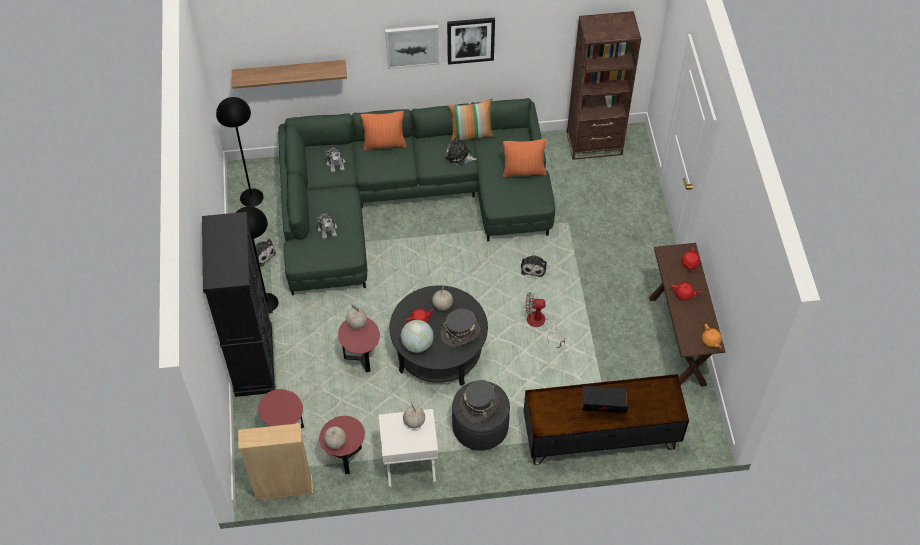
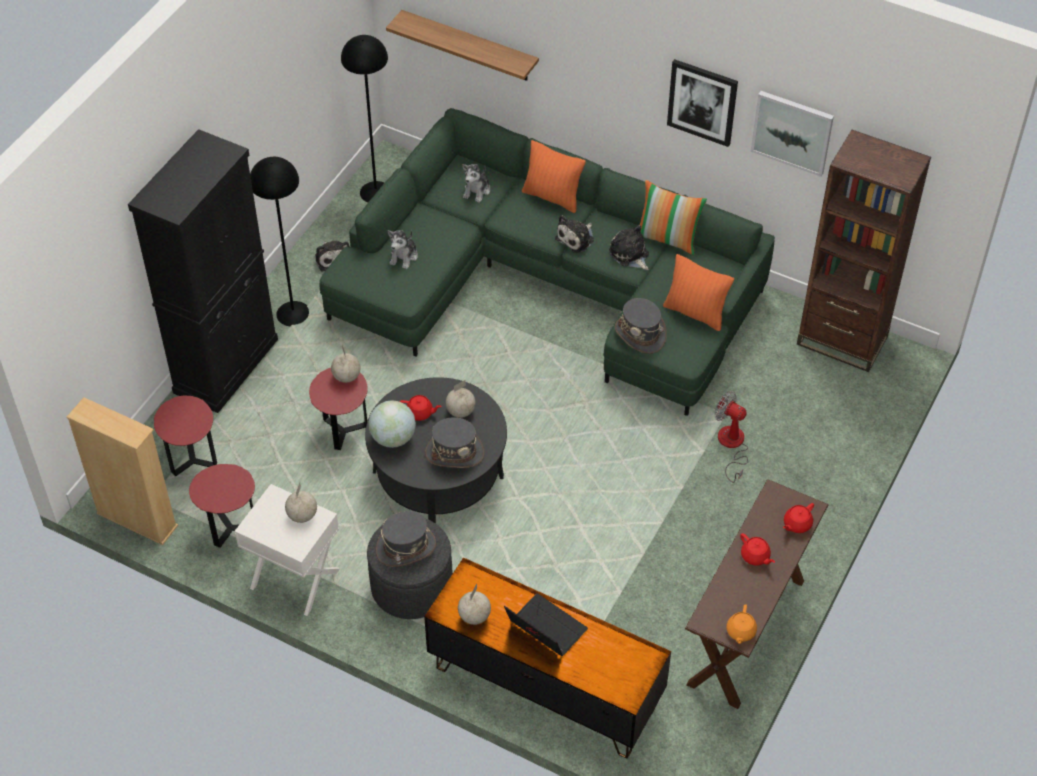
camera: 35 degrees right, 5 degrees down
globe [324,427,346,449] -> globe moved to [458,584,491,625]
picture [385,25,439,69] -> picture moved to [751,91,834,177]
plush toy [521,252,547,277] -> plush toy moved to [555,215,594,253]
fan [526,292,565,348] -> fan moved to [715,391,748,483]
none -> grey hat [615,298,667,354]

